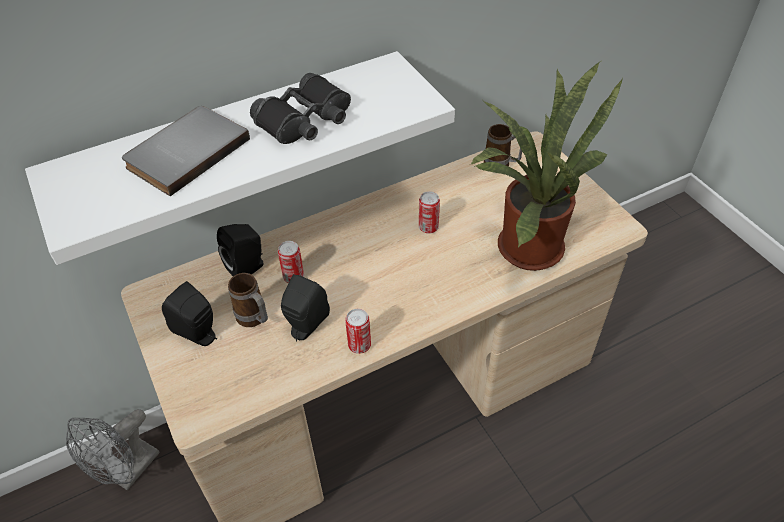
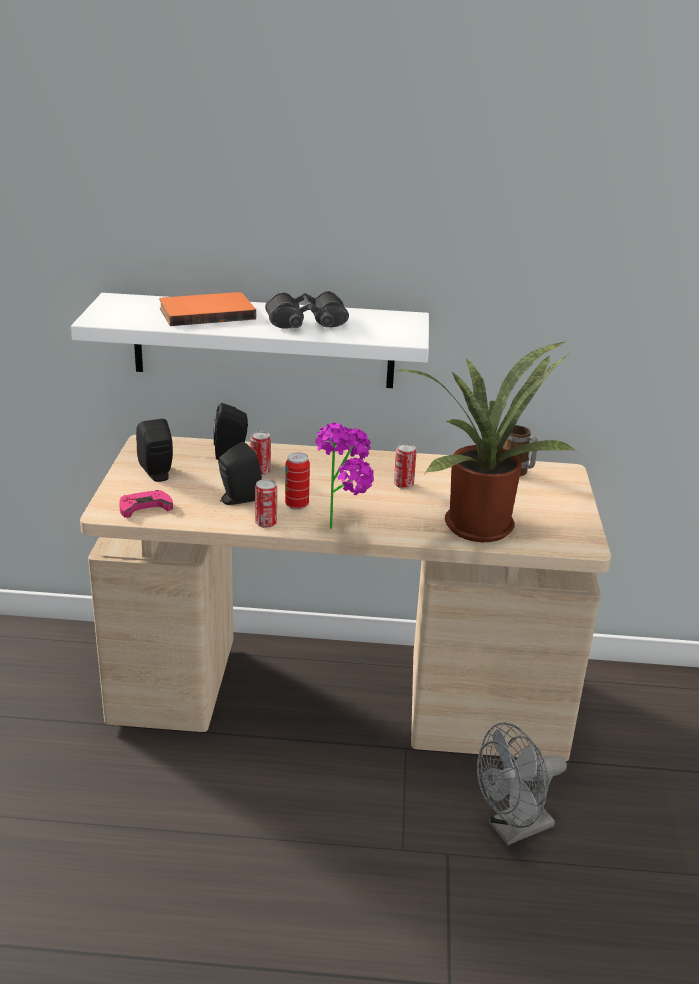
camera: 30 degrees right, 20 degrees down
grey fan [66,409,160,490] -> grey fan moved to [477,723,567,845]
grey book [122,106,250,196] -> orange book [159,292,256,326]
mug [228,273,268,327] -> none
none -> pink game controller [119,490,173,518]
none -> can [285,452,310,510]
none -> potted plant [316,423,374,529]

